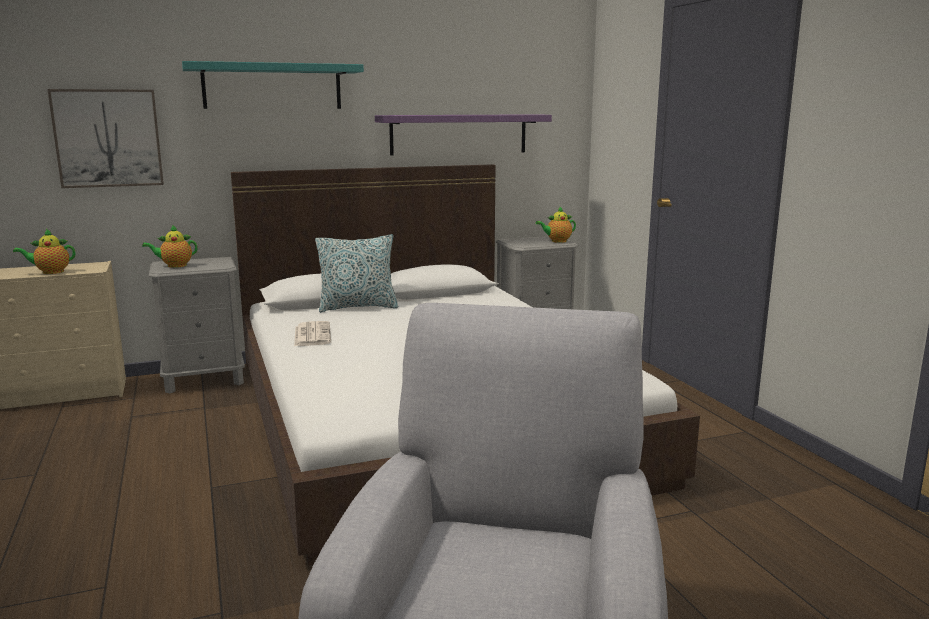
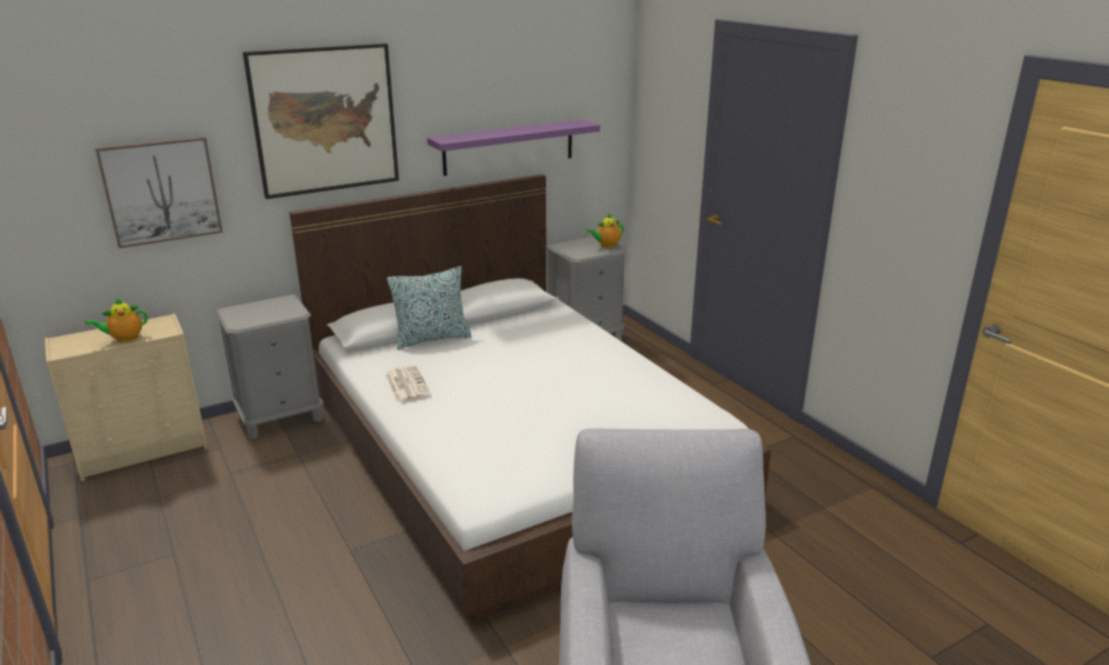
camera: 10 degrees left, 10 degrees up
teapot [142,225,197,268] -> none
turquoise shelf [182,61,364,109] -> picture [243,43,399,199]

